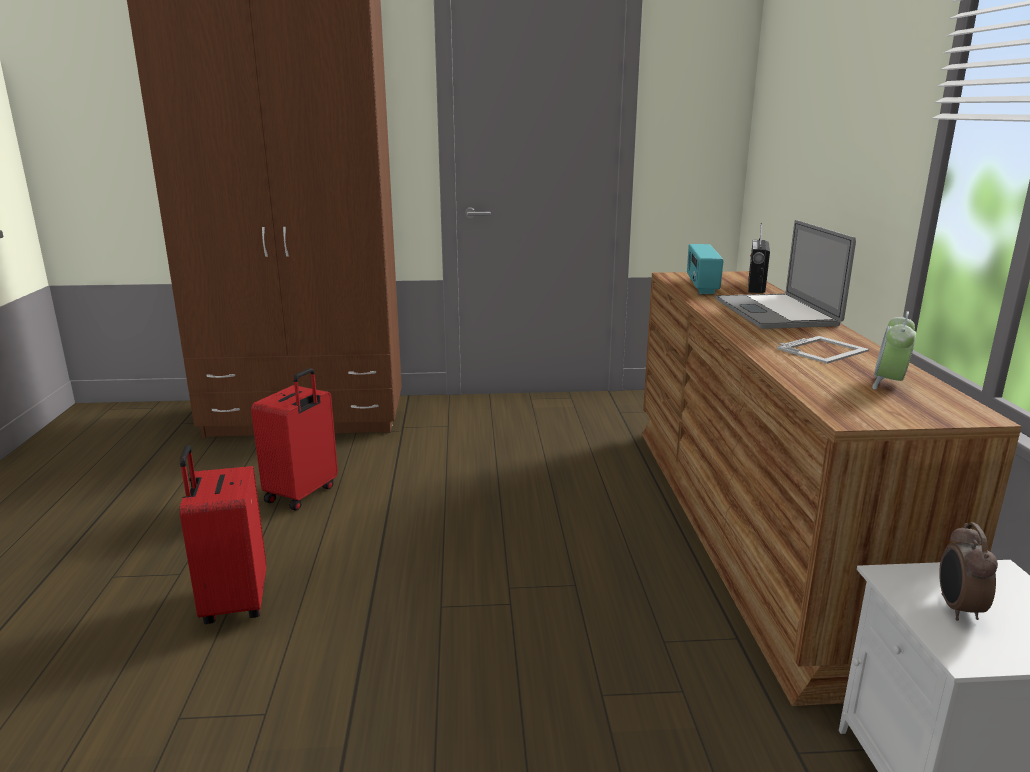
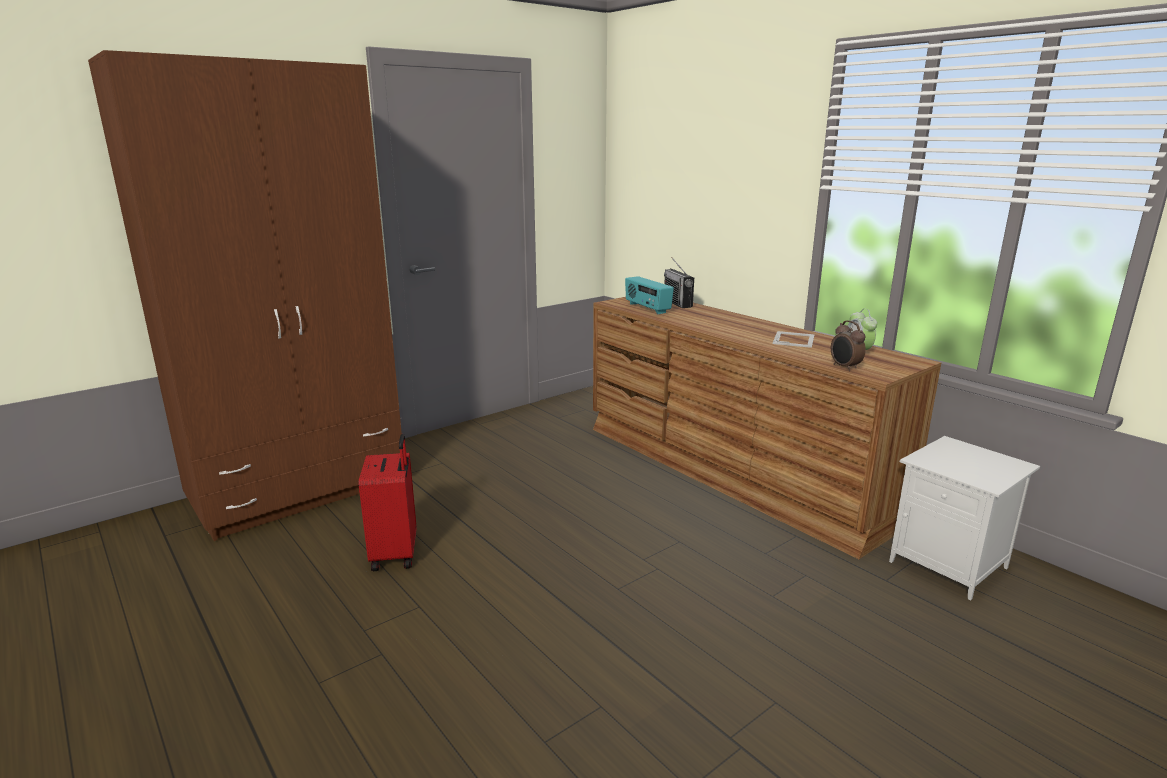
camera: 35 degrees left, 0 degrees up
red suitcase [179,445,266,624] -> none
laptop [715,220,856,329] -> none
alarm clock [939,522,998,621] -> alarm clock moved to [831,320,866,371]

